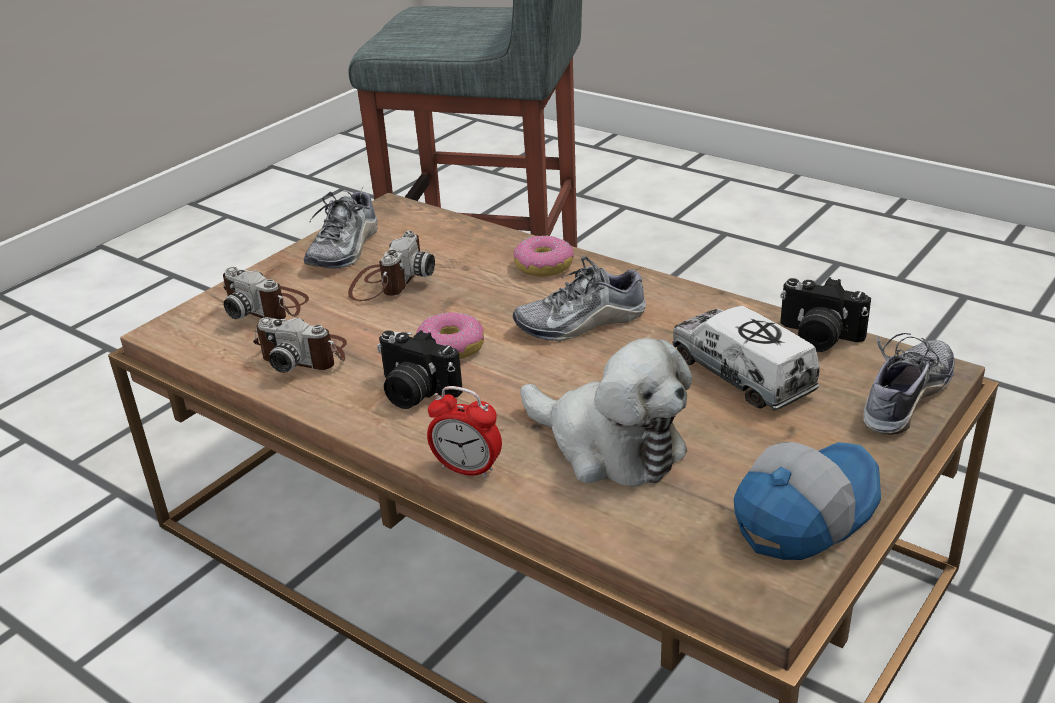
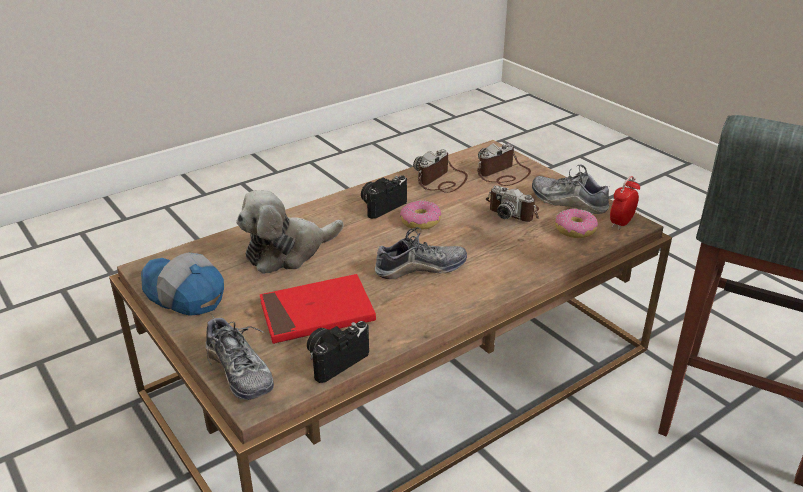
camera: 105 degrees right, 0 degrees up
alarm clock [427,386,502,479] -> alarm clock moved to [610,176,640,230]
donut [513,235,574,276] -> donut moved to [555,209,598,238]
shoe [513,256,646,342] -> shoe turned 75 degrees clockwise [375,227,467,279]
toy truck [672,306,820,411] -> red book [260,274,376,344]
cap [734,442,881,560] -> cap turned 150 degrees clockwise [141,253,224,316]

